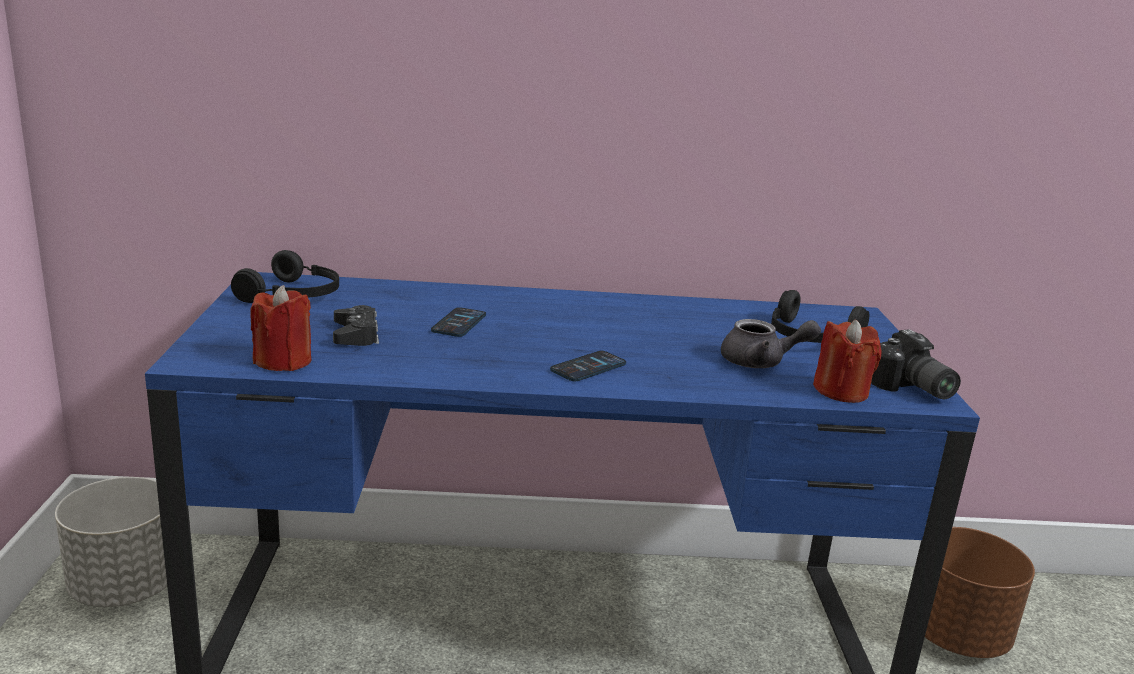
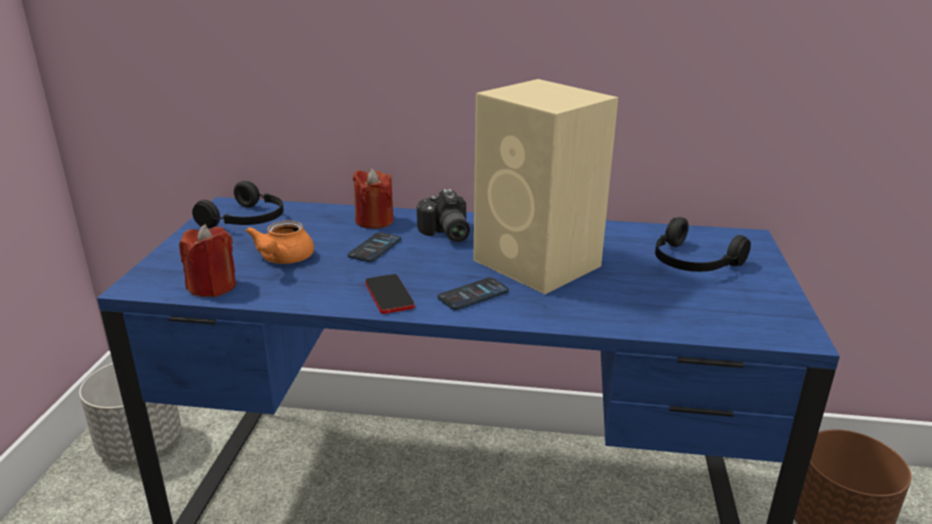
camera: 10 degrees right, 5 degrees up
black game controller [333,305,379,346] -> orange teapot [246,221,314,264]
grey teapot [721,319,821,368] -> none
red candle [813,320,881,403] -> red candle moved to [353,168,394,229]
camera [871,330,961,399] -> camera moved to [417,189,470,242]
none -> phone [365,274,415,314]
none -> beige speaker [473,79,618,294]

